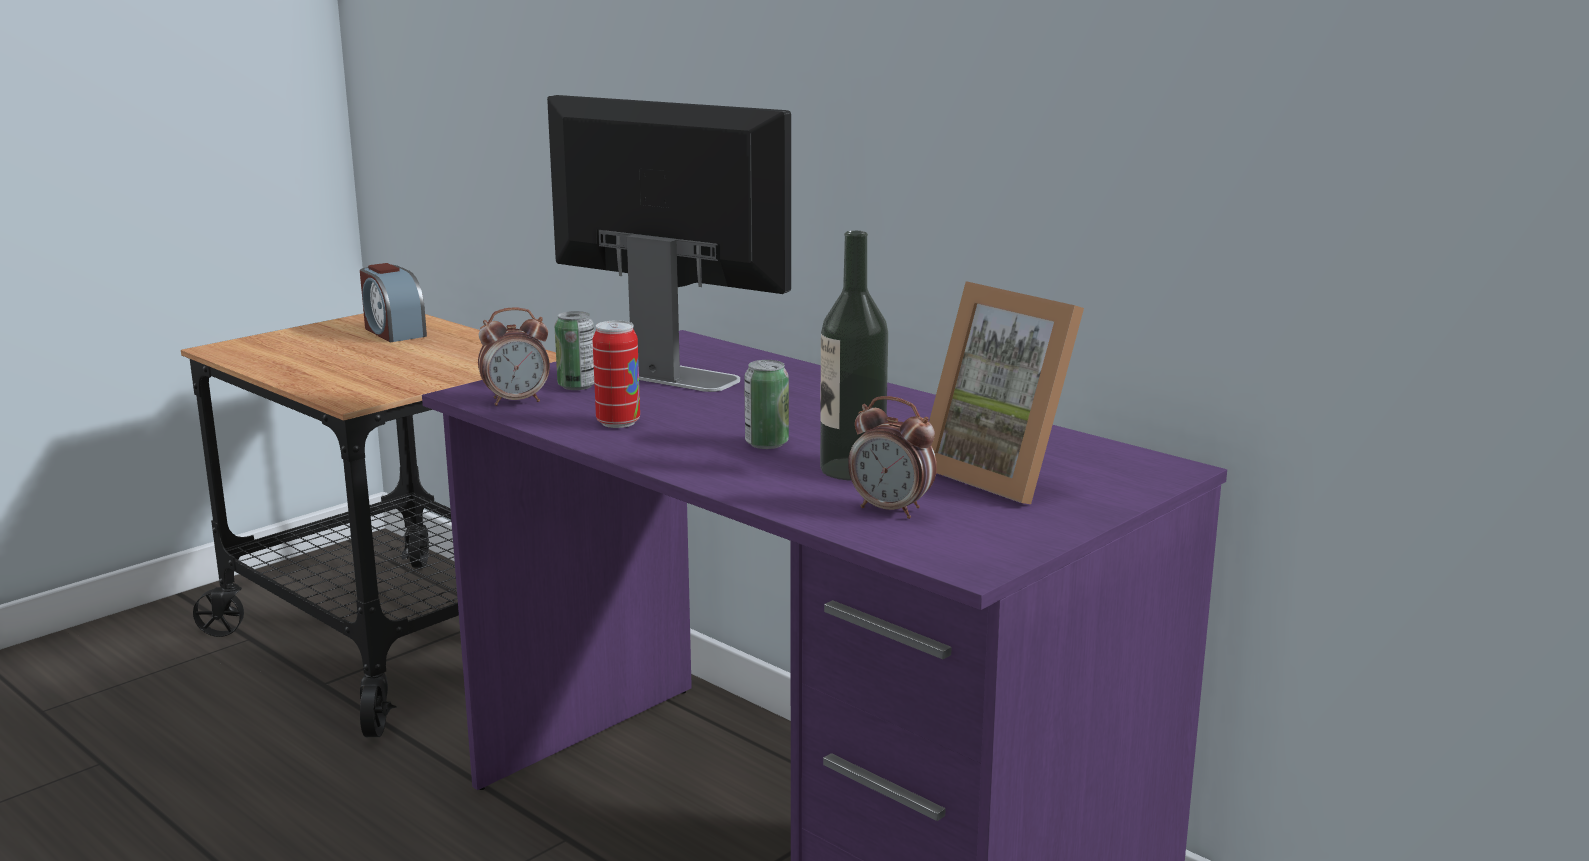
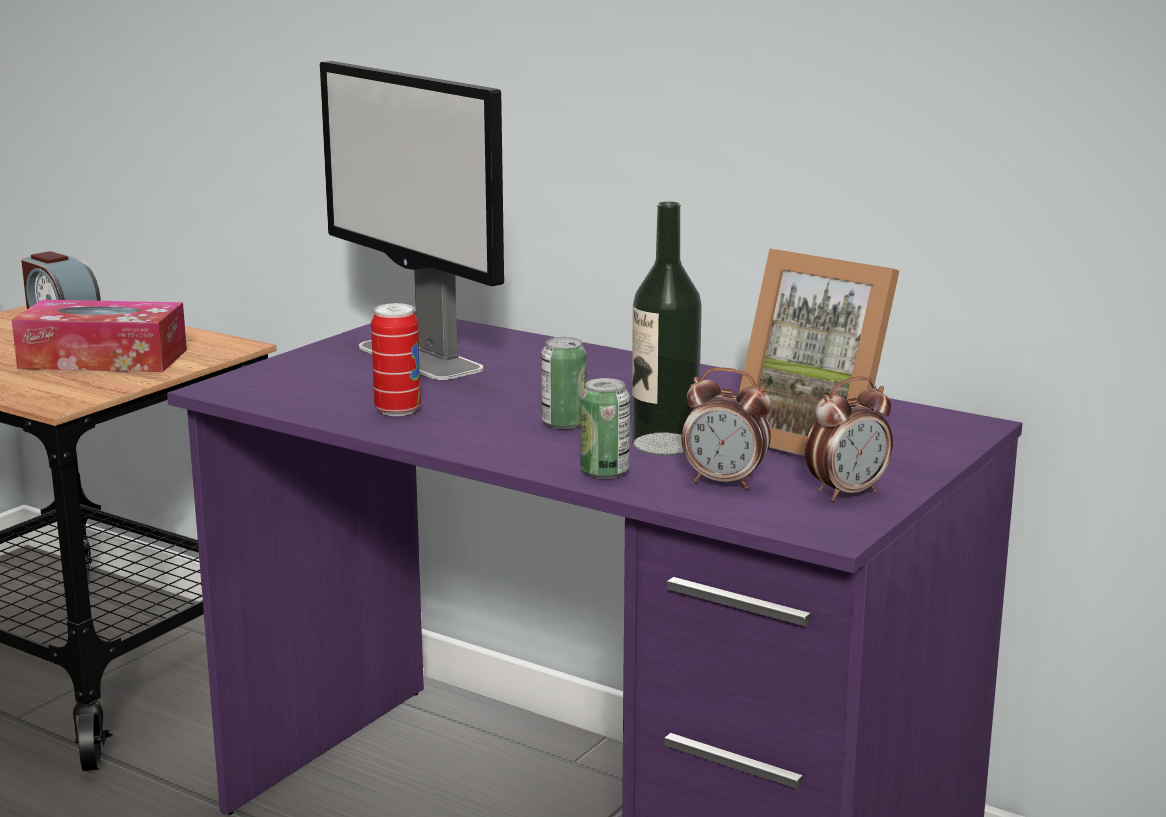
camera: 10 degrees left, 0 degrees up
alarm clock [478,307,550,406] -> alarm clock moved to [805,376,893,501]
monitor [547,95,791,392] -> monitor turned 150 degrees counterclockwise [320,61,504,380]
can [555,311,594,390] -> can moved to [581,378,630,479]
none -> tissue box [12,300,187,372]

